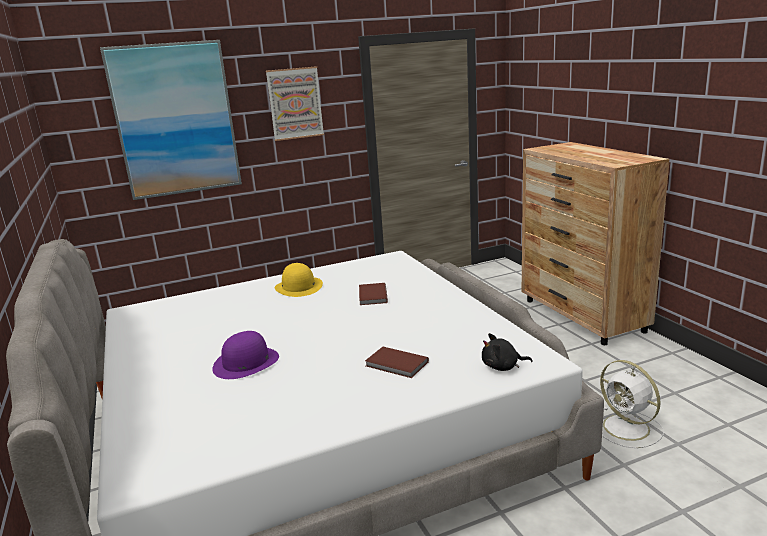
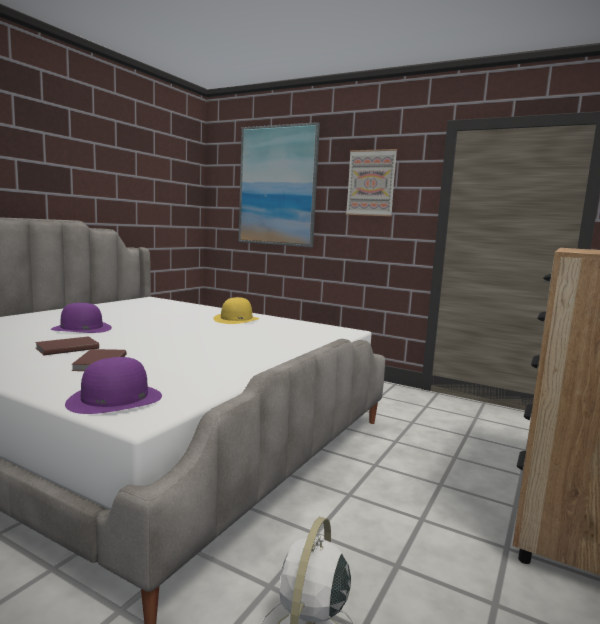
camera: 50 degrees right, 10 degrees down
brown book [359,283,388,305] -> brown book moved to [35,336,99,356]
black plush toy [482,333,533,371] -> purple hat [65,357,162,414]

